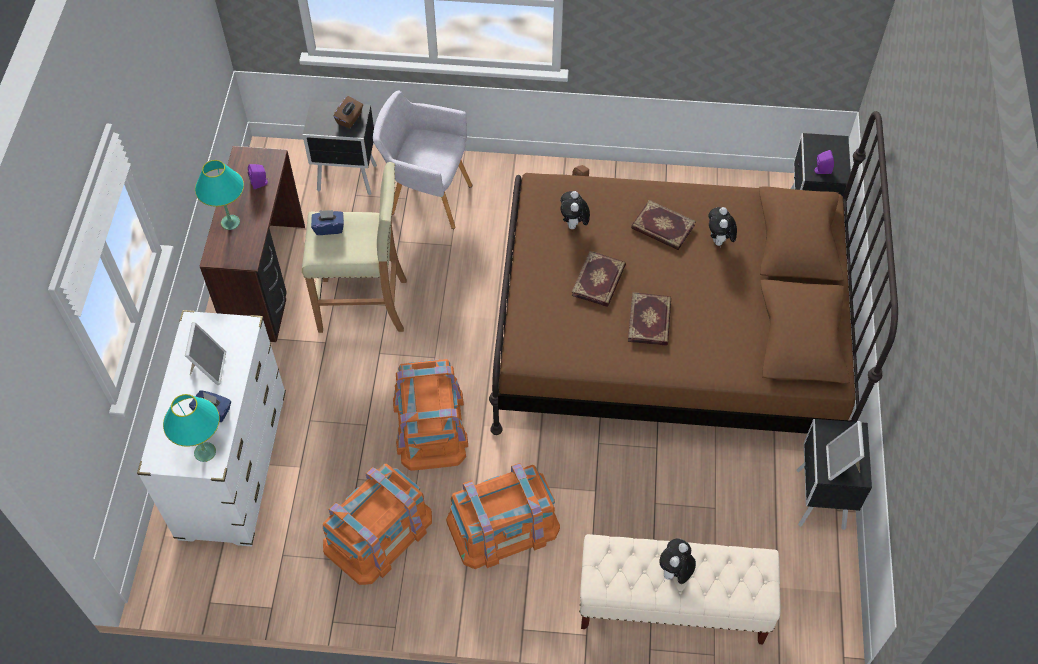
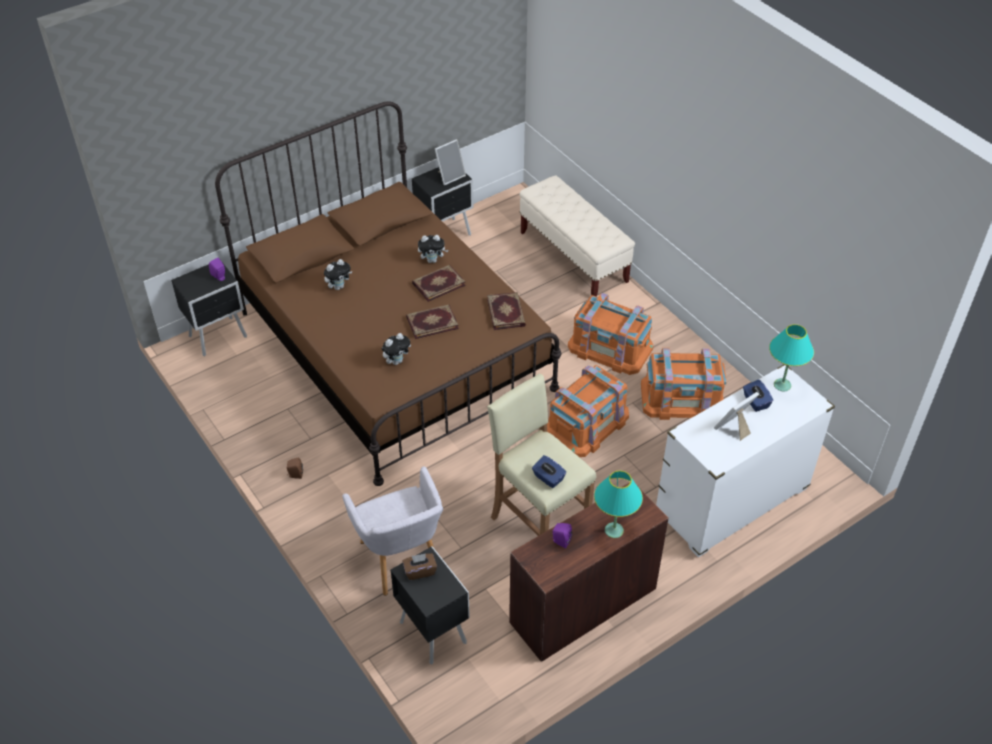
camera: 130 degrees left, 10 degrees down
book [631,200,696,250] -> book moved to [487,292,526,330]
plush toy [659,538,696,584] -> plush toy moved to [418,235,448,263]

